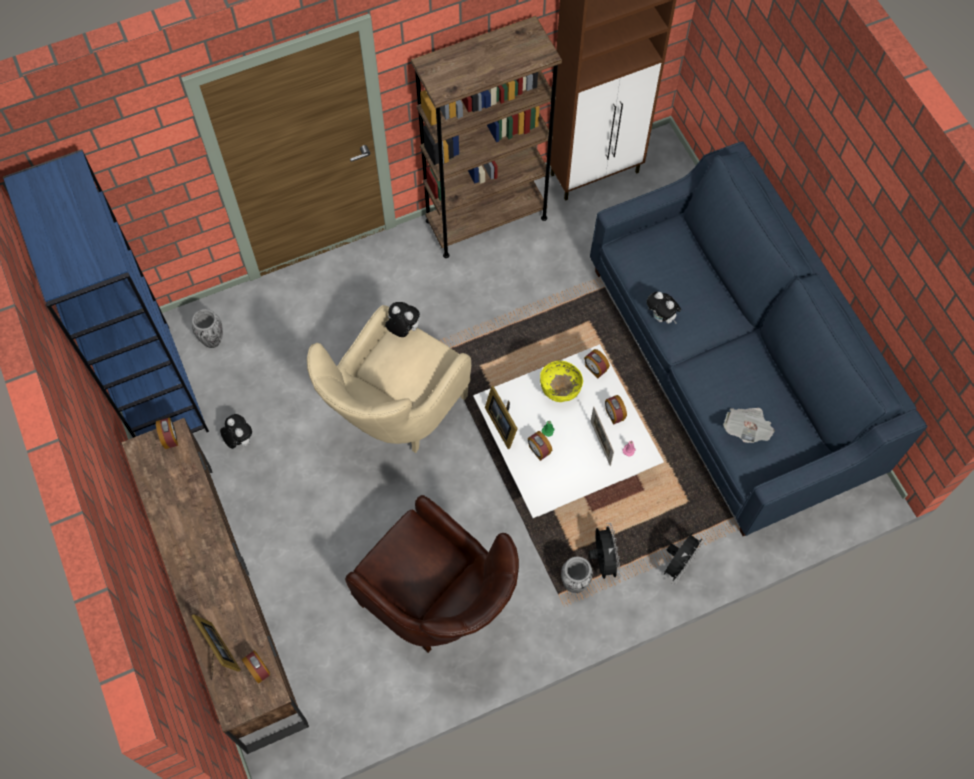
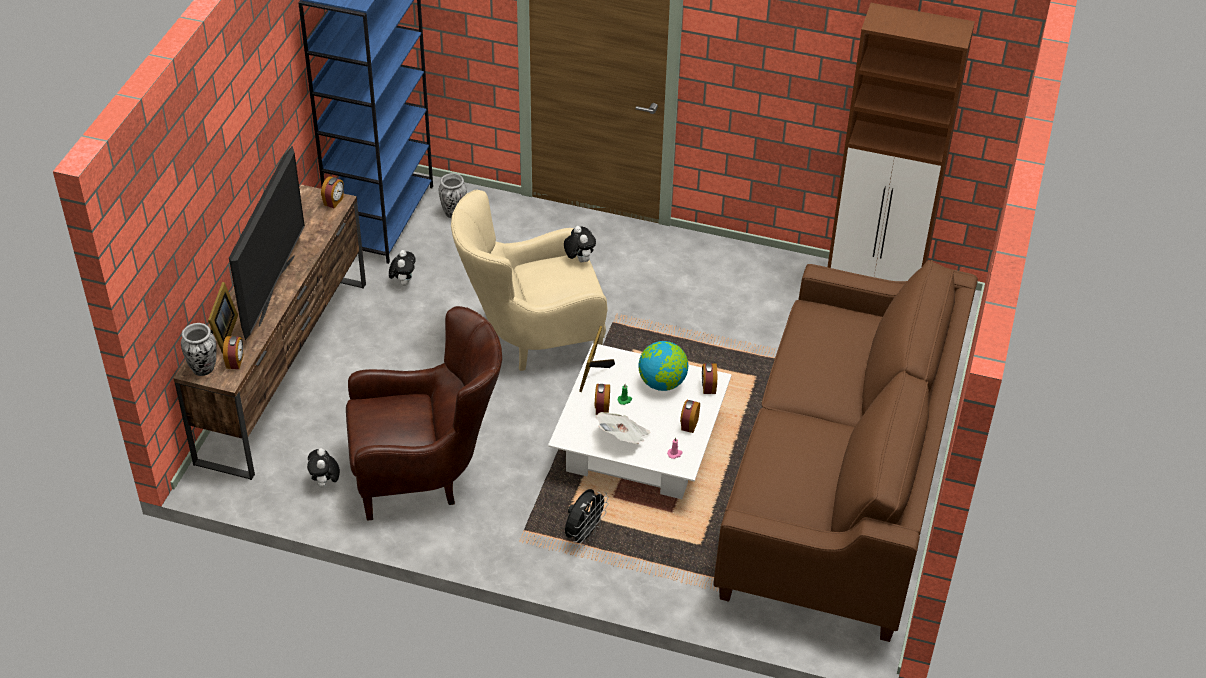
camera: 40 degrees right, 20 degrees down
brown armchair [345,495,519,653] -> brown armchair turned 90 degrees counterclockwise [346,306,502,521]
brown bookcase [411,16,562,258] -> none
yellow bowl [540,361,583,402] -> globe [638,341,688,391]
vase [561,557,593,593] -> vase moved to [181,323,216,376]
blue sofa [590,141,928,536] -> brown sofa [713,260,978,642]
picture frame [591,406,614,466] -> none
plush toy [646,292,681,324] -> plush toy moved to [307,448,340,488]
black fan [664,532,706,585] -> none
newspaper [723,408,775,443] -> newspaper moved to [596,412,650,444]
none -> television [229,146,305,340]

